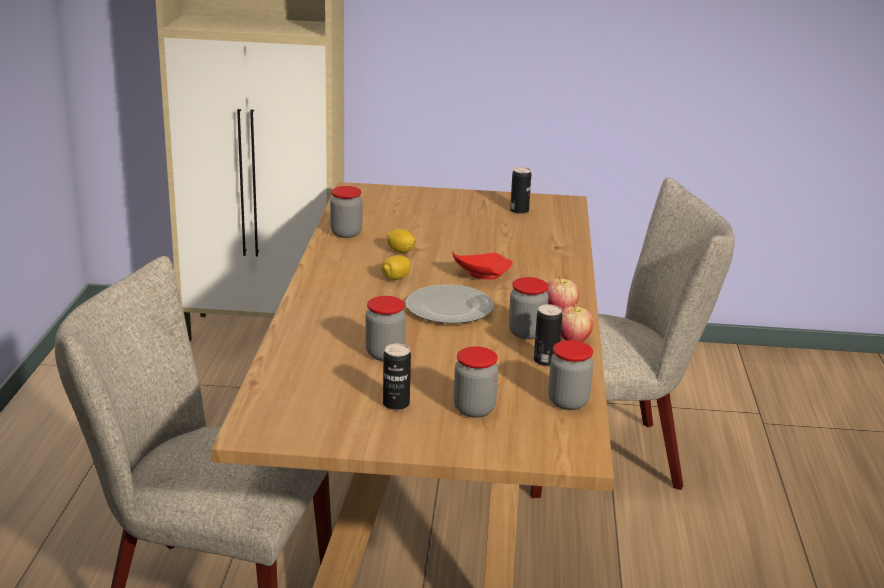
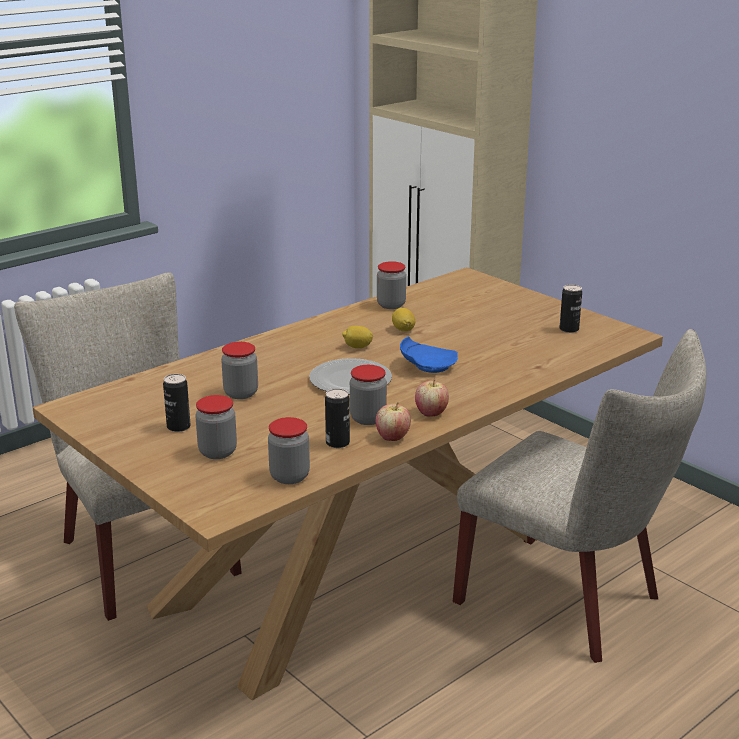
camera: 45 degrees right, 0 degrees up
red plate [452,251,513,280] -> blue plate [400,337,458,373]

